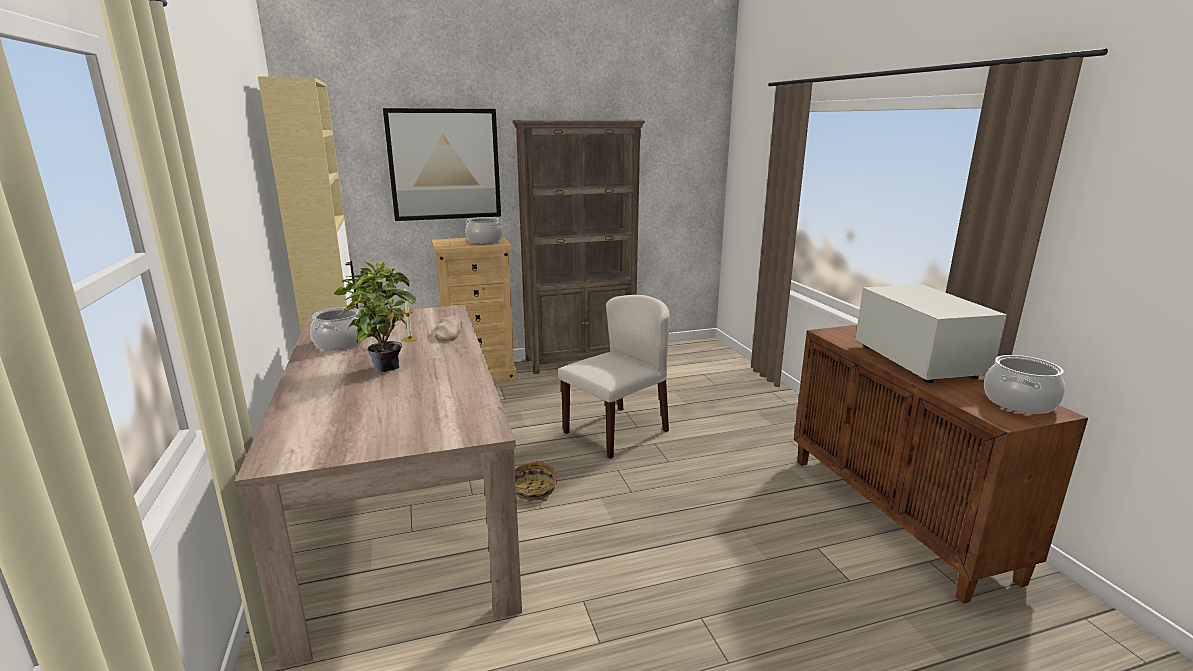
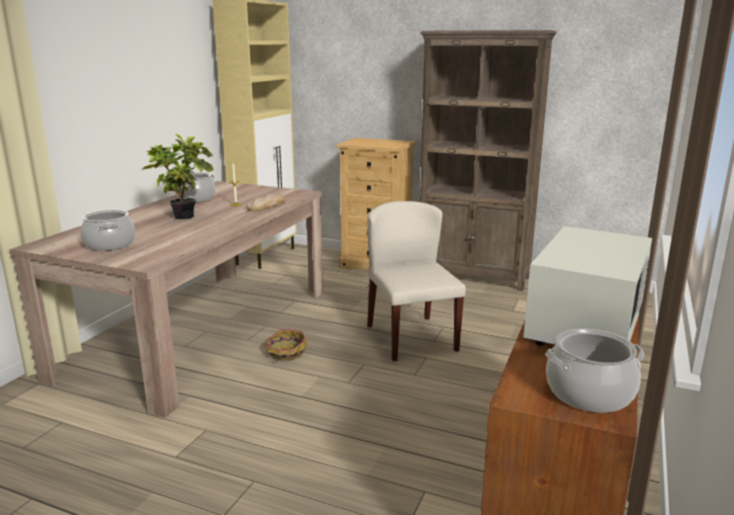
camera: 40 degrees right, 0 degrees up
picture [383,108,501,221] -> none
cooking pot [465,217,503,244] -> cooking pot moved to [81,210,135,251]
beige chair [558,295,670,459] -> beige chair turned 105 degrees counterclockwise [367,201,466,361]

